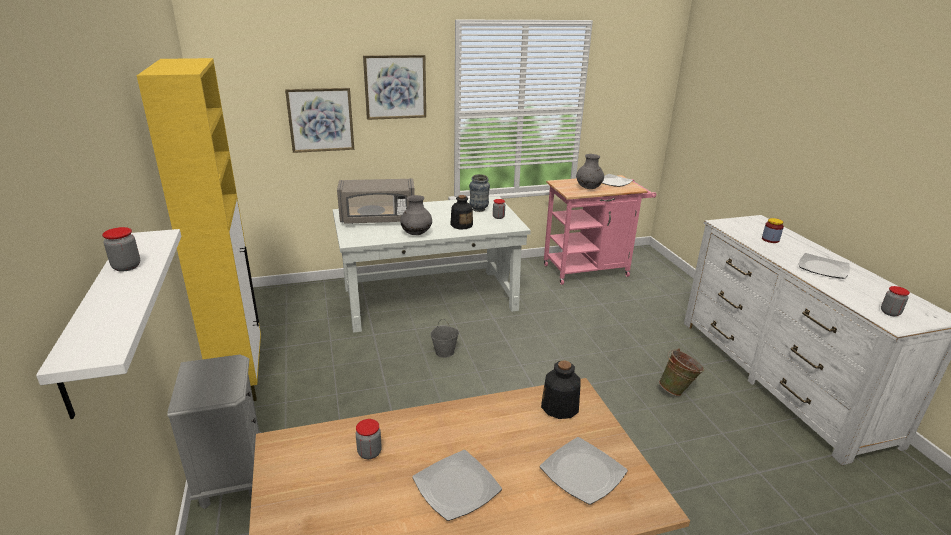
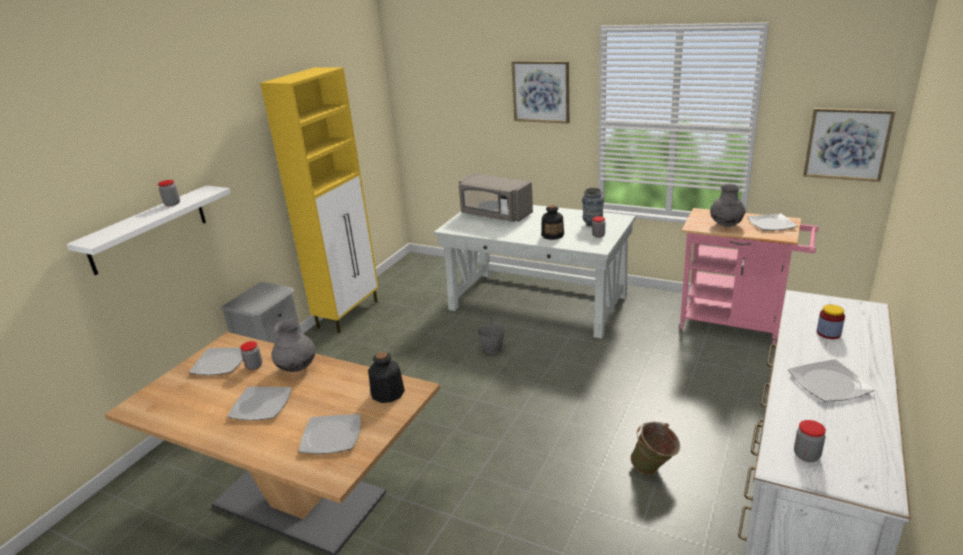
camera: 45 degrees right, 0 degrees up
picture [285,88,354,153] -> picture moved to [803,108,895,182]
grey vase [400,195,432,235] -> grey vase moved to [271,319,315,372]
none -> plate [189,347,243,375]

